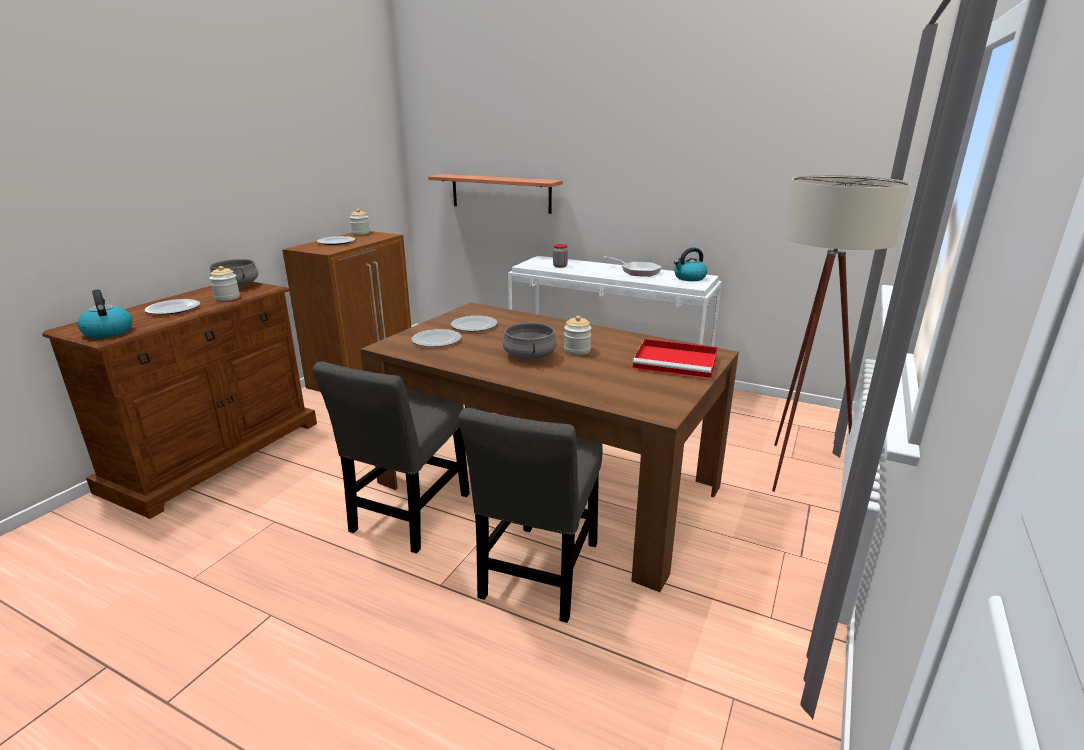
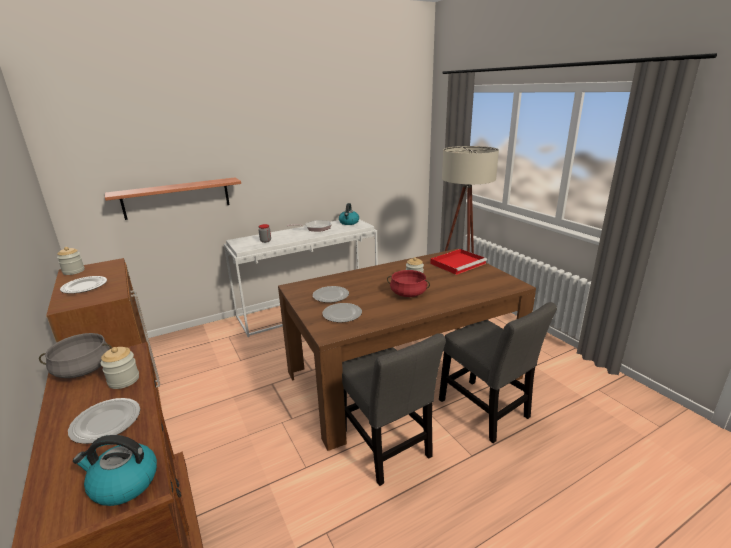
camera: 55 degrees left, 0 degrees up
grey cooking pot [503,322,557,360] -> red cooking pot [387,270,430,297]

